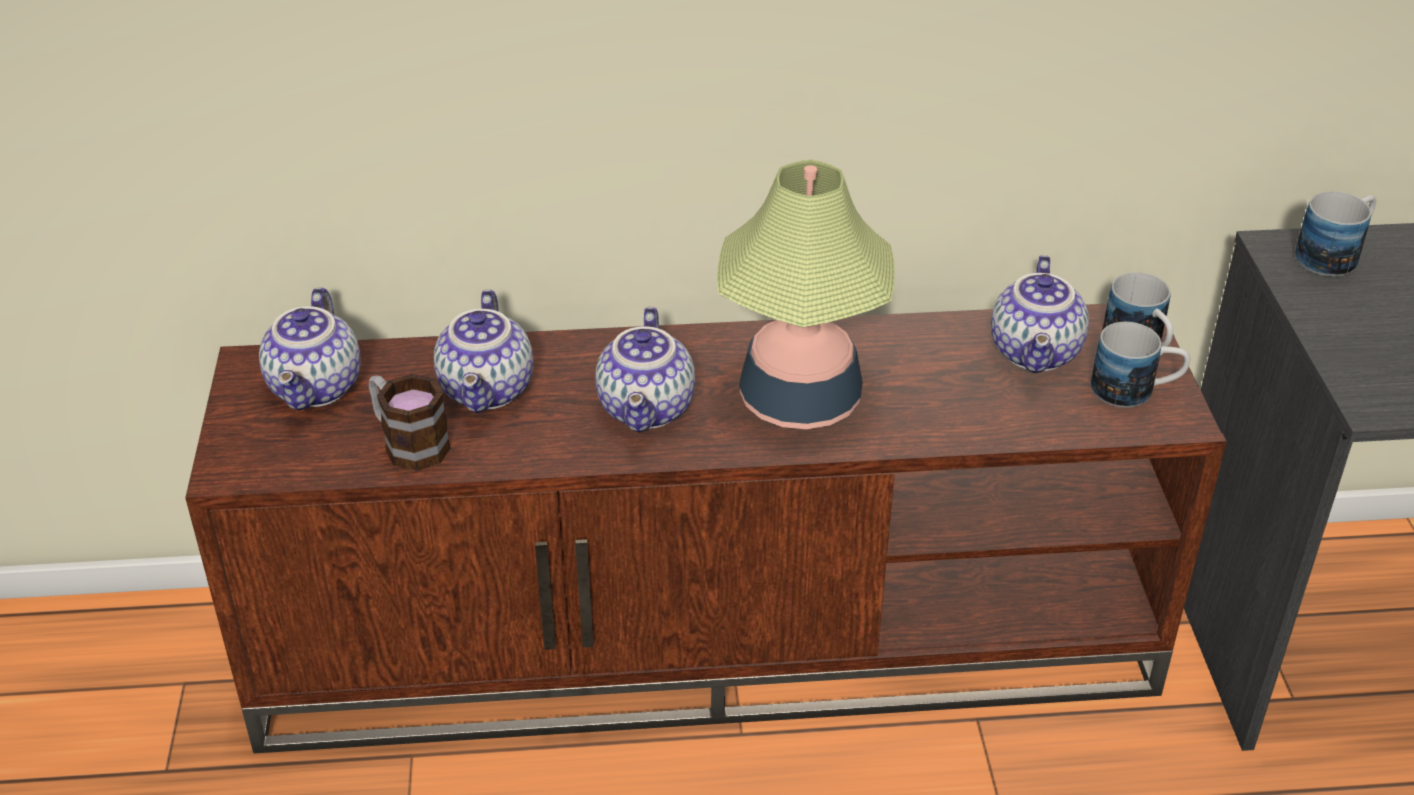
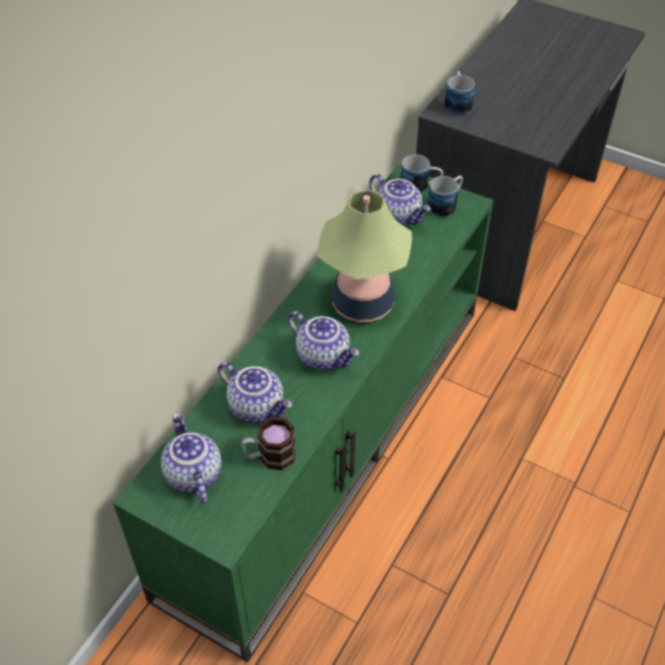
camera: 55 degrees left, 10 degrees up
brown tv stand [185,304,1227,753] -> green tv stand [113,165,494,662]
teapot [259,287,361,410] -> teapot turned 150 degrees counterclockwise [161,412,222,503]

